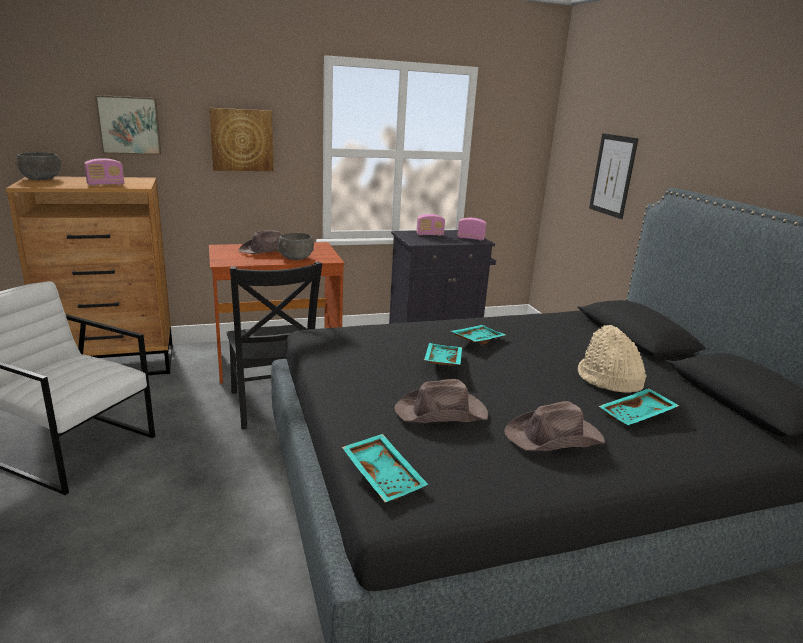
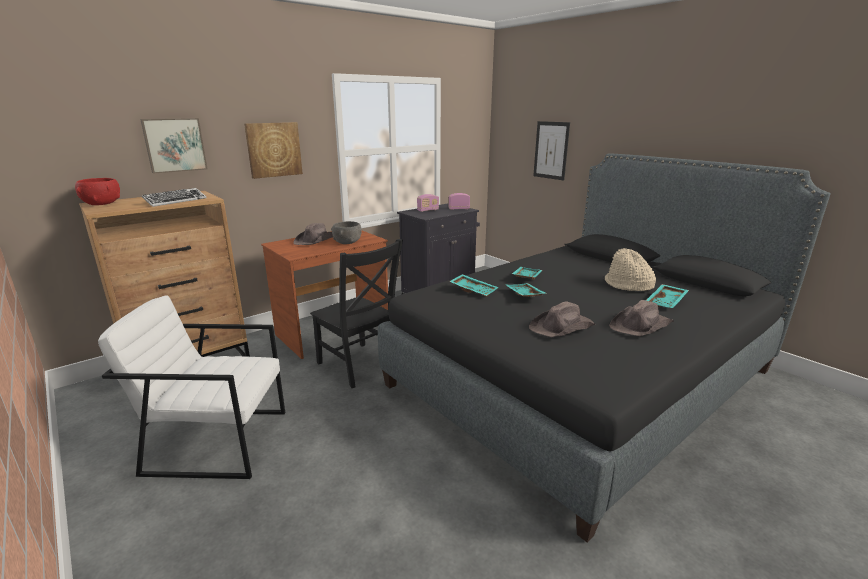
camera: 20 degrees left, 0 degrees up
grey bowl [15,152,62,180] -> red bowl [75,178,120,205]
radio [84,158,124,186] -> keyboard [142,188,207,207]
turquoise tray [342,434,428,503] -> turquoise tray moved to [449,274,499,296]

